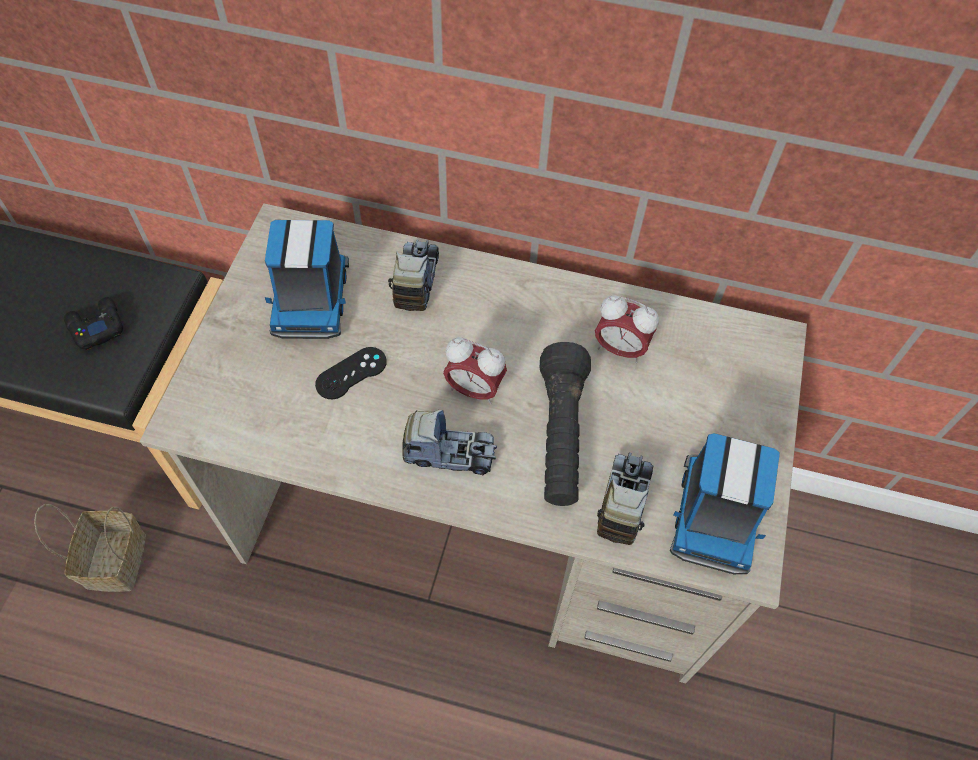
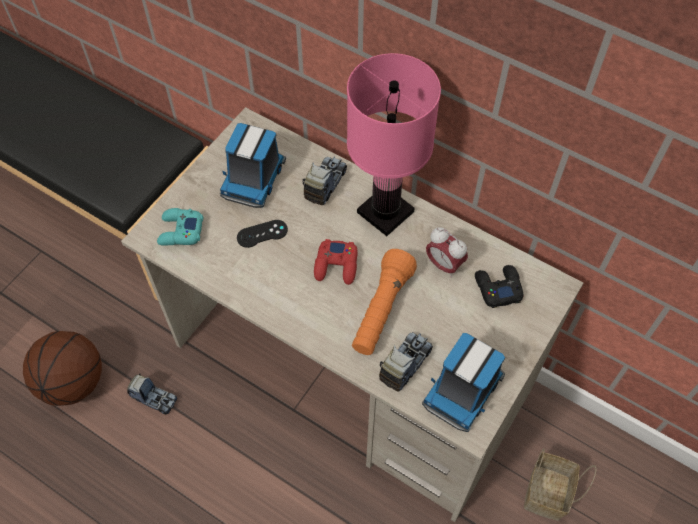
camera: 20 degrees right, 0 degrees up
basket [34,504,146,592] -> basket moved to [524,448,597,521]
black game controller [64,297,123,350] -> black game controller moved to [475,265,523,308]
toy truck [402,409,497,476] -> toy truck moved to [127,374,177,415]
alarm clock [443,337,507,405] -> red game controller [314,239,358,285]
black flashlight [540,342,591,506] -> orange flashlight [352,249,417,355]
none -> basketball [23,331,102,406]
none -> turquoise game controller [157,208,203,245]
none -> pink table lamp [347,53,441,236]

